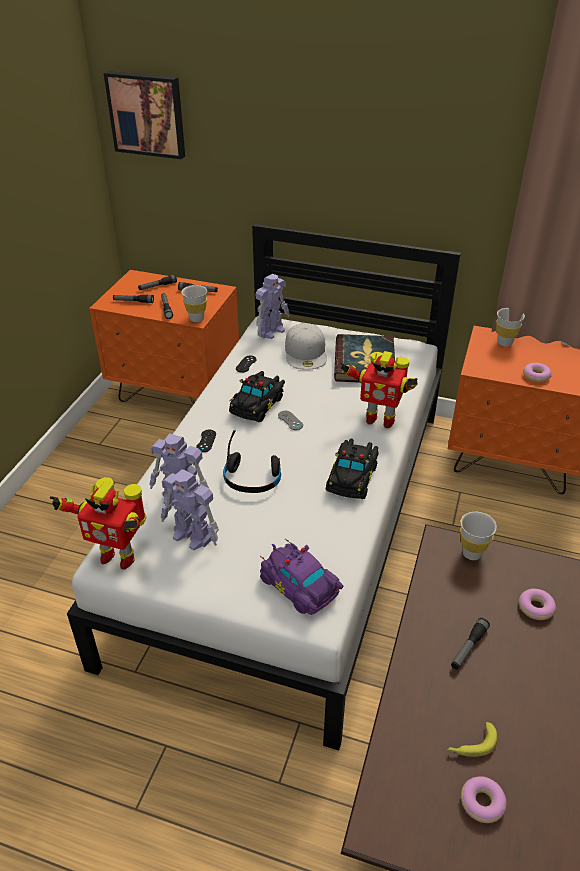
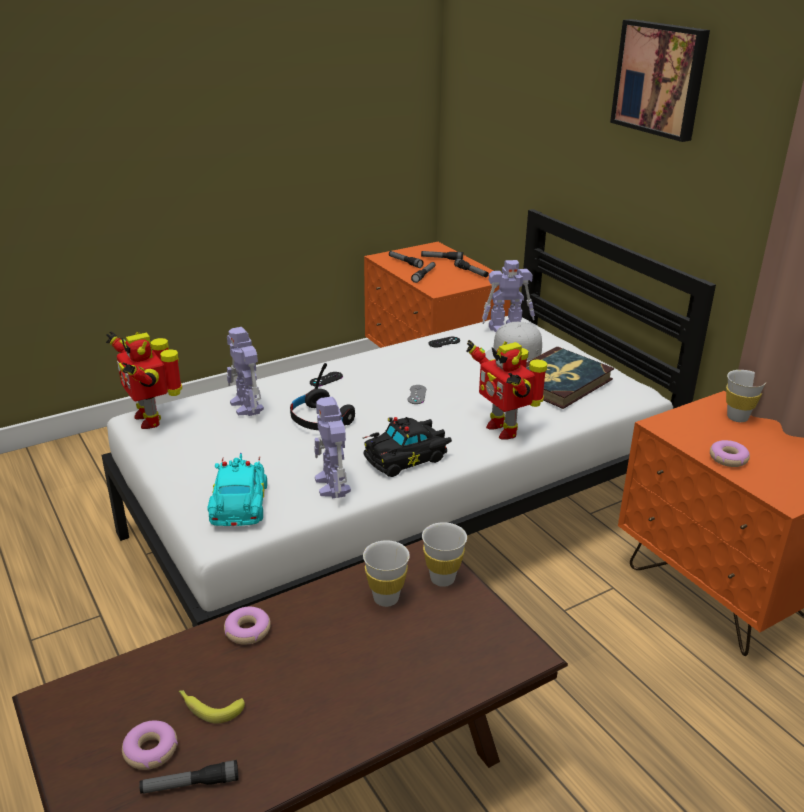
camera: 40 degrees right, 10 degrees down
picture [104,71,185,159] -> picture moved to [610,19,710,142]
toy robot [161,469,219,550] -> toy robot moved to [315,397,351,498]
white cup [181,285,207,322] -> white cup moved to [363,540,410,607]
black toy car [229,371,285,422] -> none
purple toy car [260,538,343,615] -> turquoise toy car [207,453,267,526]
flashlight [451,618,490,670] -> flashlight moved to [139,760,239,794]
donut [518,589,556,620] -> donut moved to [224,607,271,645]

